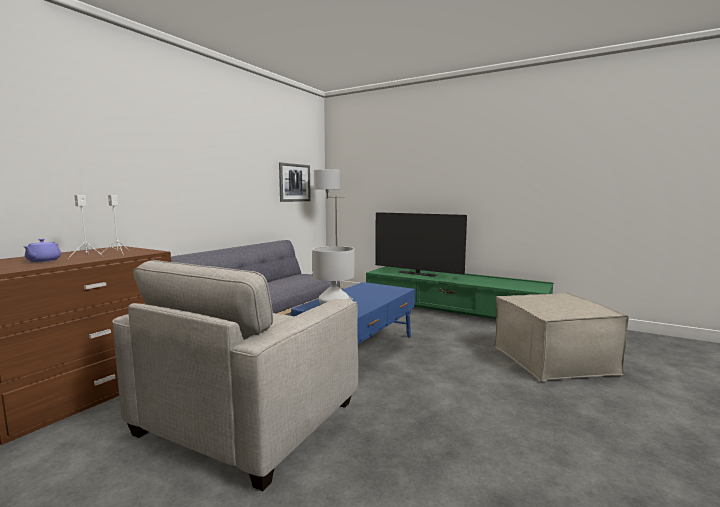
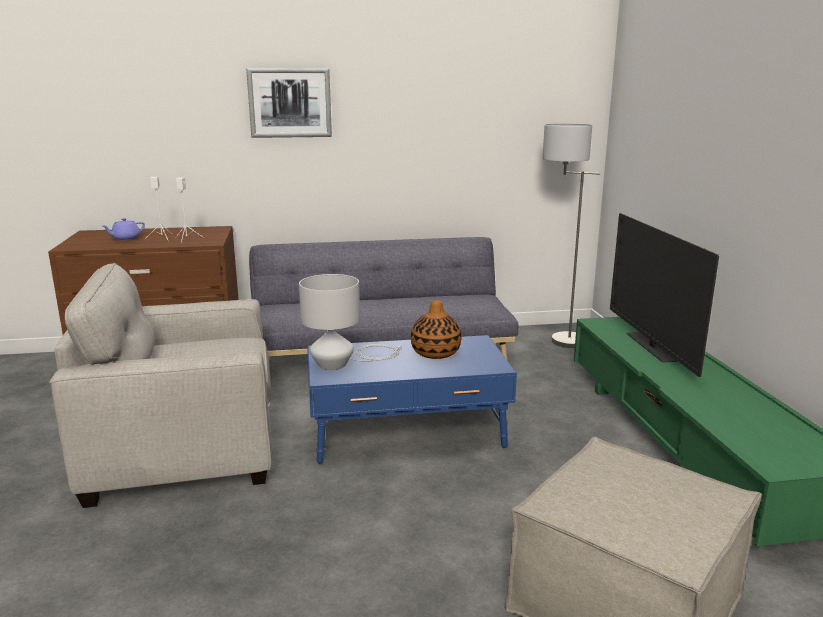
camera: 50 degrees right, 10 degrees up
picture [279,162,311,202] -> picture moved to [246,68,332,138]
none -> vase [411,300,461,359]

